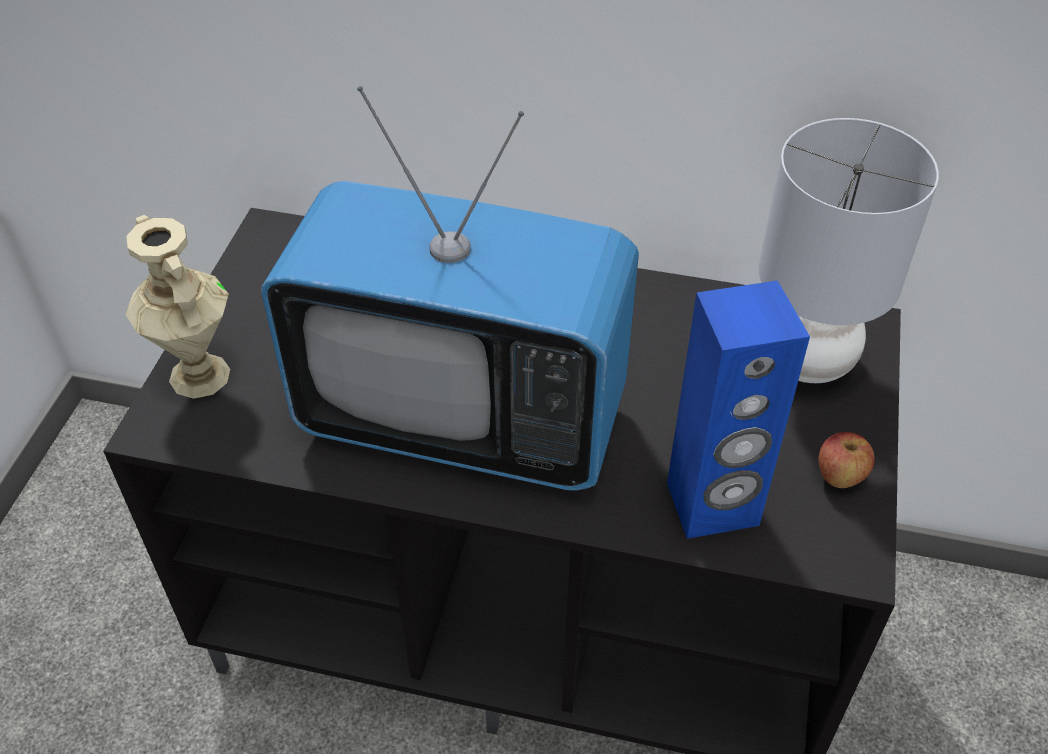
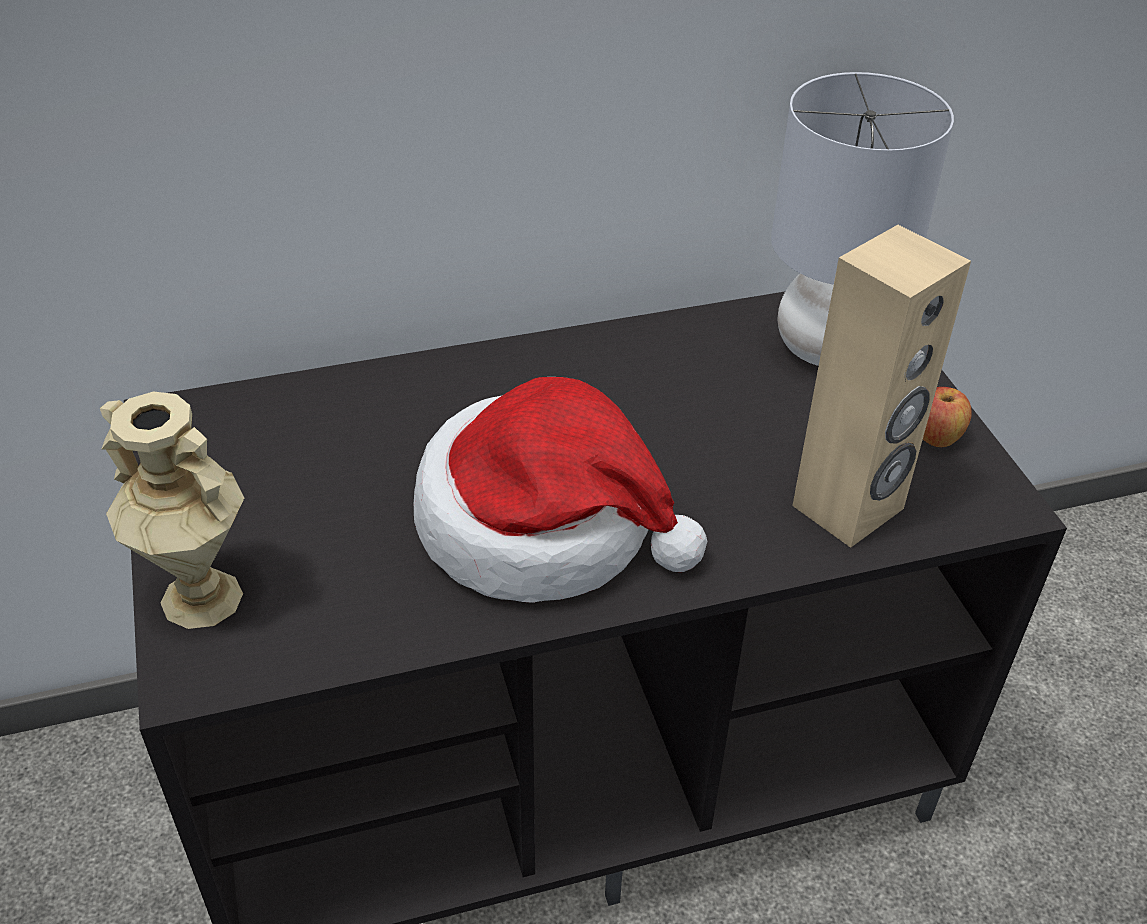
camera: 30 degrees left, 5 degrees down
television [261,86,639,490] -> hat [414,377,707,603]
blue speaker [667,280,810,539] -> beige speaker [792,225,971,548]

